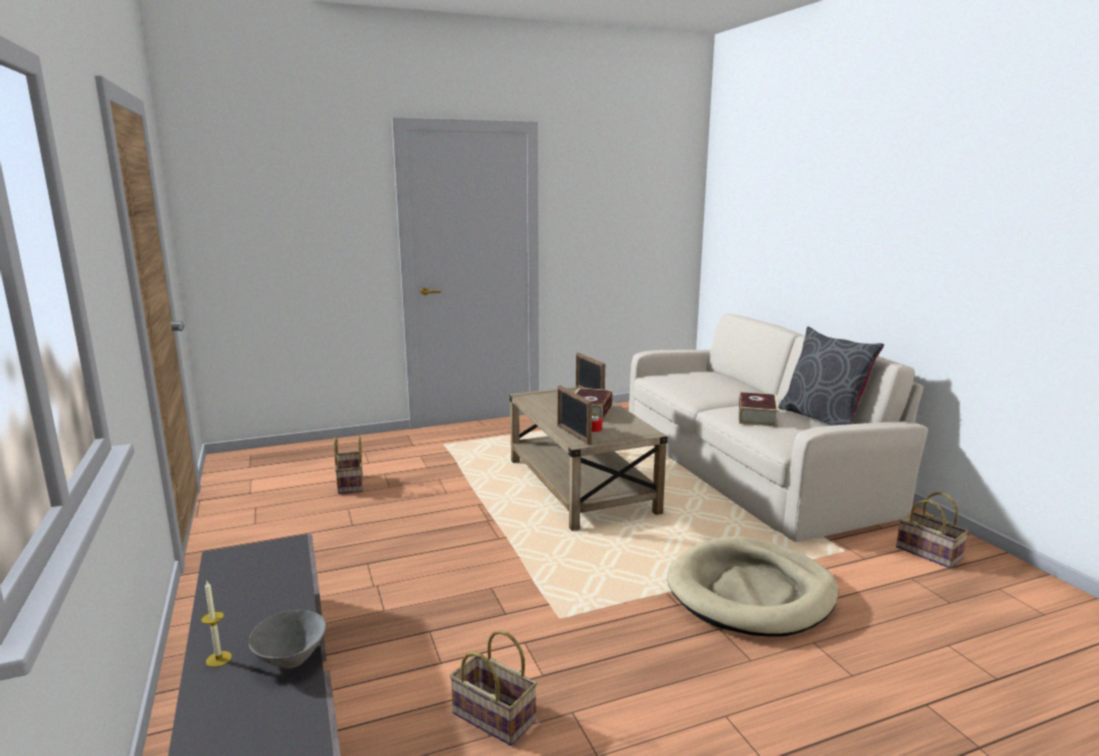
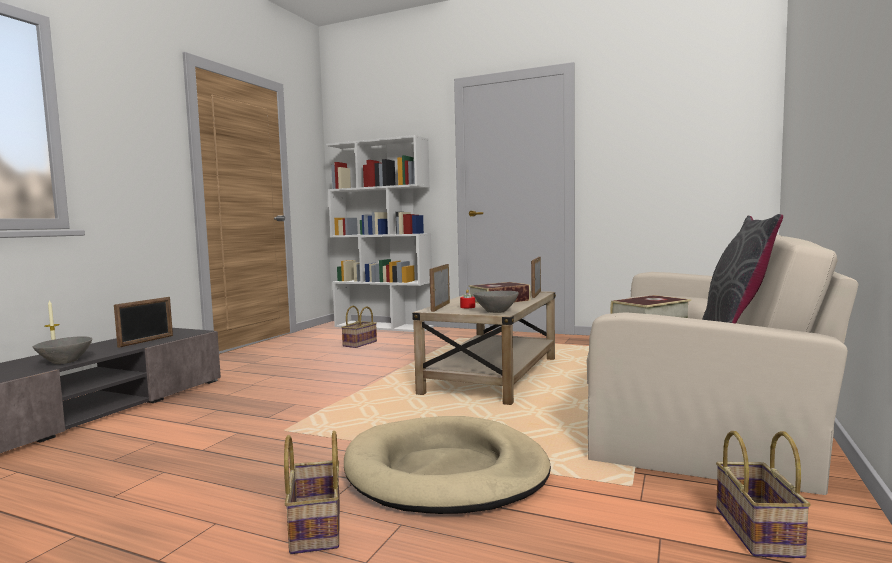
camera: 45 degrees right, 10 degrees down
basket [450,630,537,746] -> basket moved to [284,431,340,554]
none -> picture frame [114,297,173,348]
none -> white bookcase [326,135,434,332]
none -> grey bowl [473,291,519,313]

